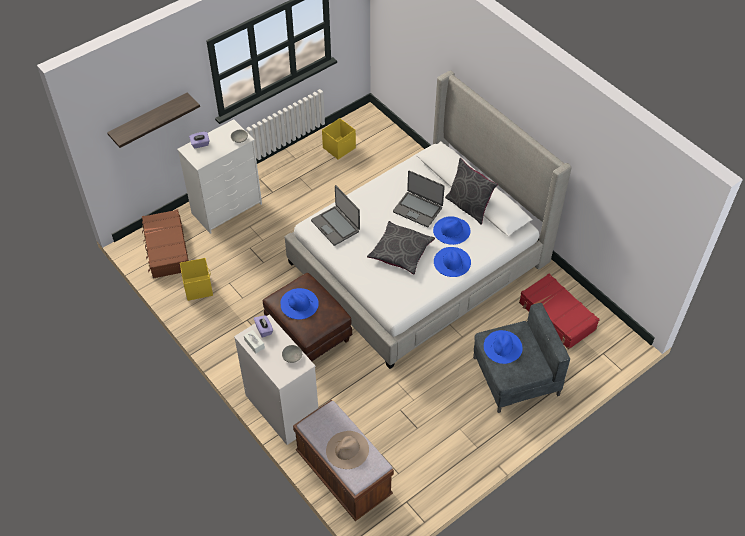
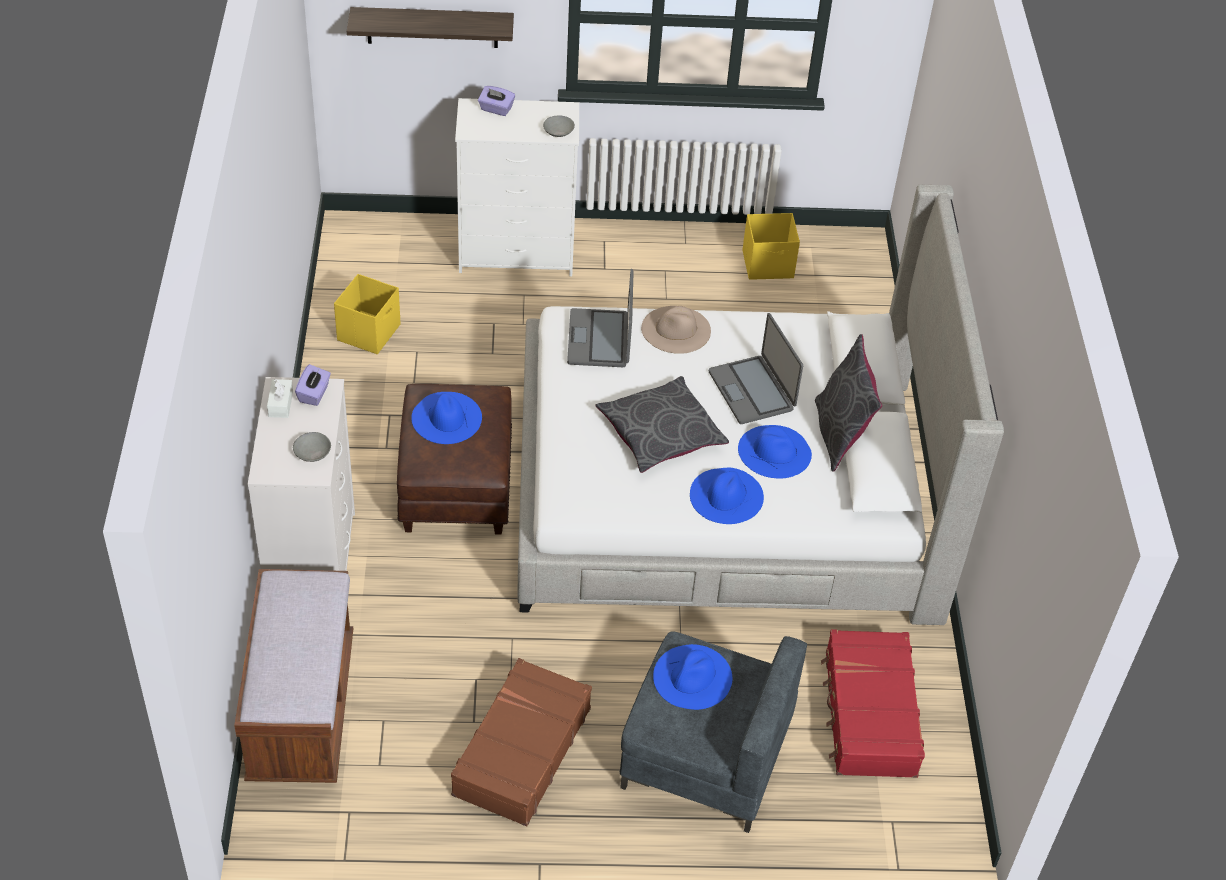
camera: 35 degrees right, 5 degrees down
brown suitcase [142,209,189,279] -> brown suitcase moved to [451,658,592,827]
beige hat [326,431,369,469] -> beige hat moved to [641,306,711,354]

